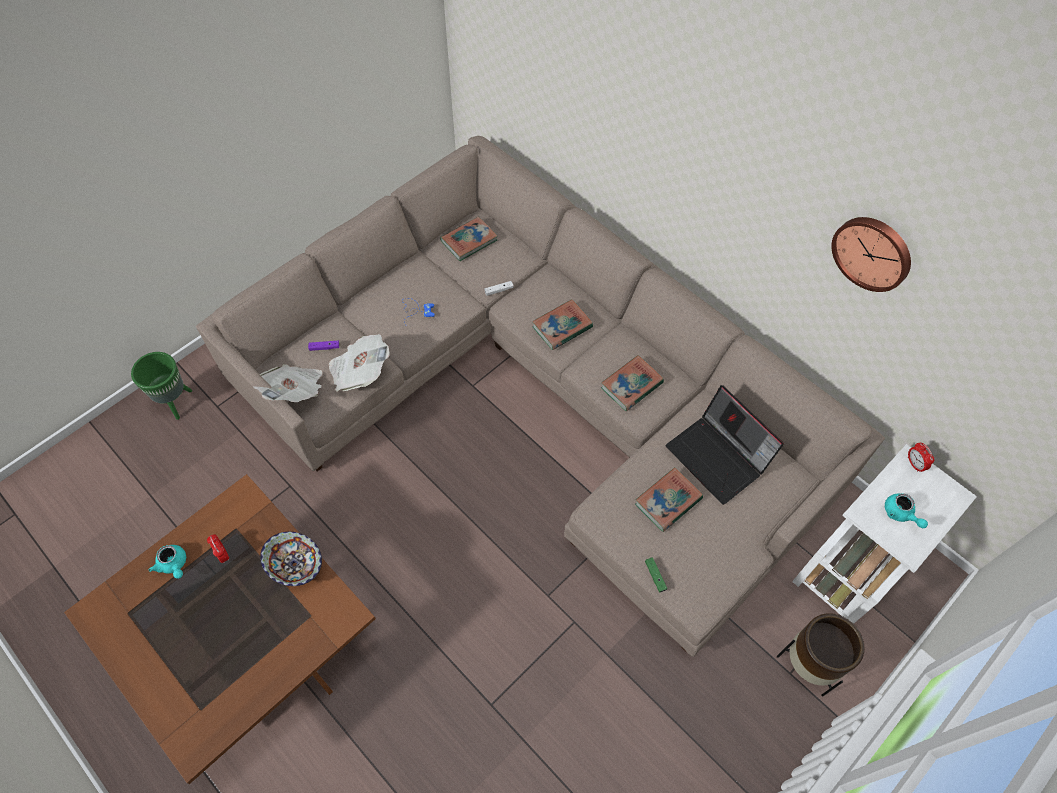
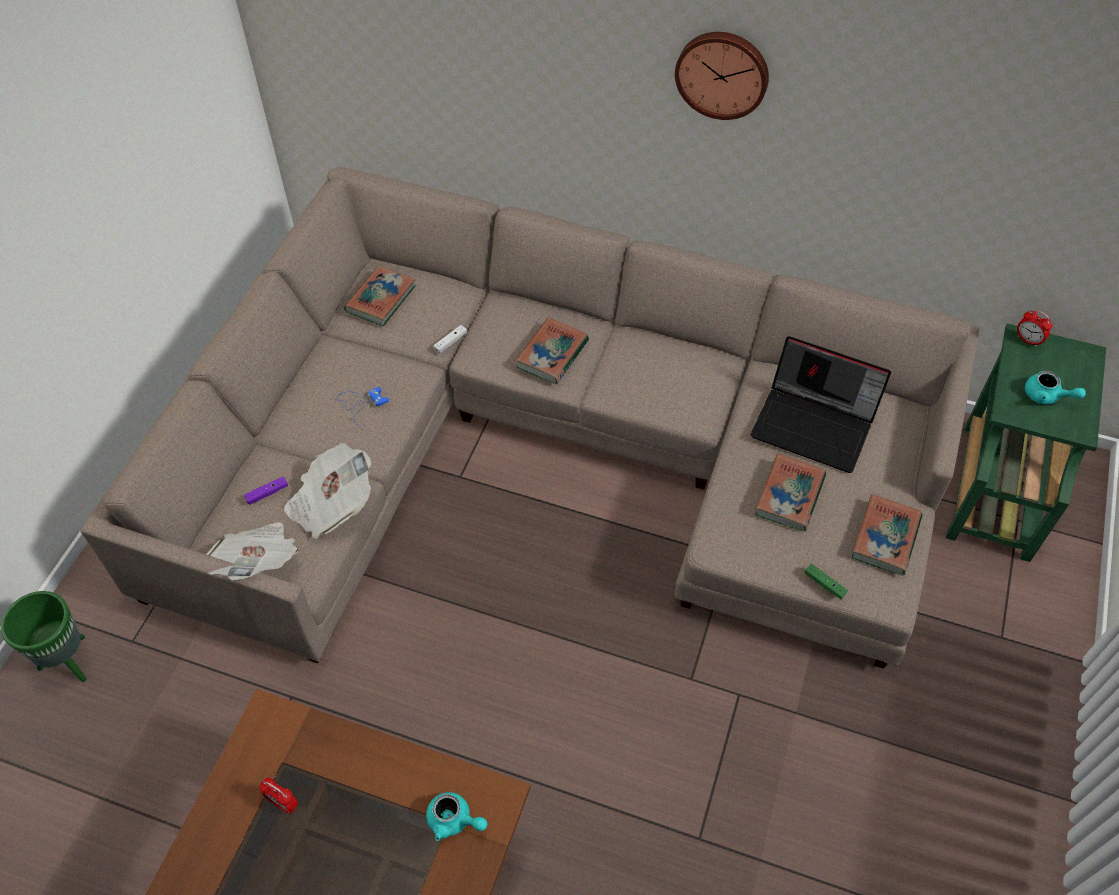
camera: 25 degrees left, 5 degrees down
turquoise teapot [149,545,186,579] -> turquoise teapot moved to [426,792,487,841]
bowl [260,532,322,586] -> none
book [601,355,664,411] -> book moved to [852,494,922,575]
brown planter [777,613,864,697] -> none
white side table [792,444,977,624] -> green side table [946,323,1106,562]
wall clock [831,217,911,292] -> wall clock moved to [675,32,769,120]

